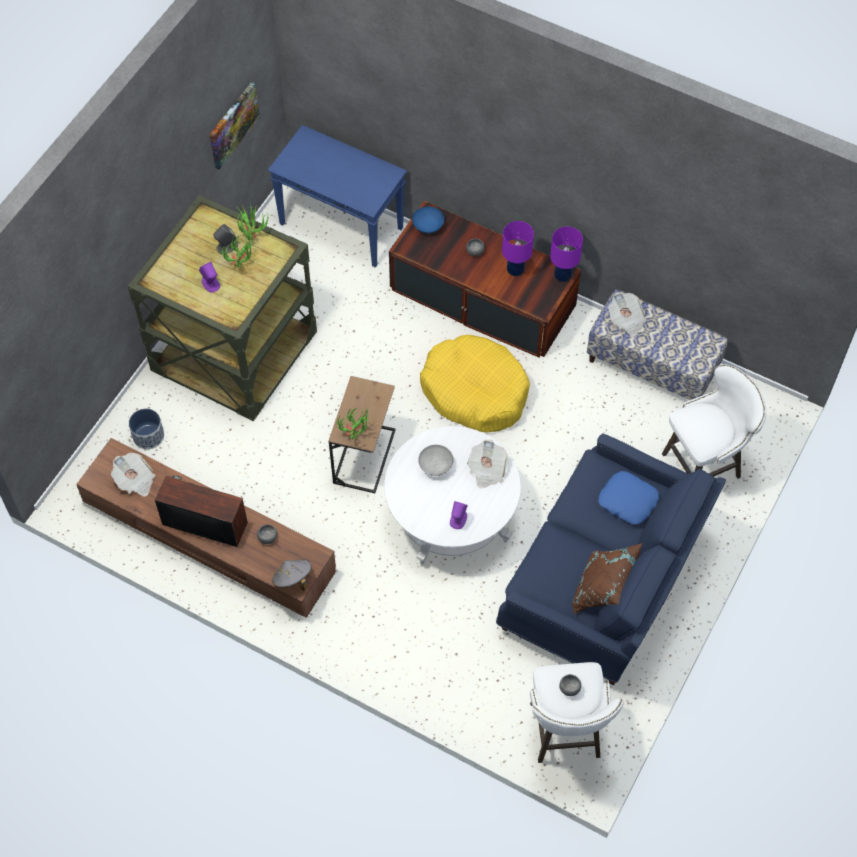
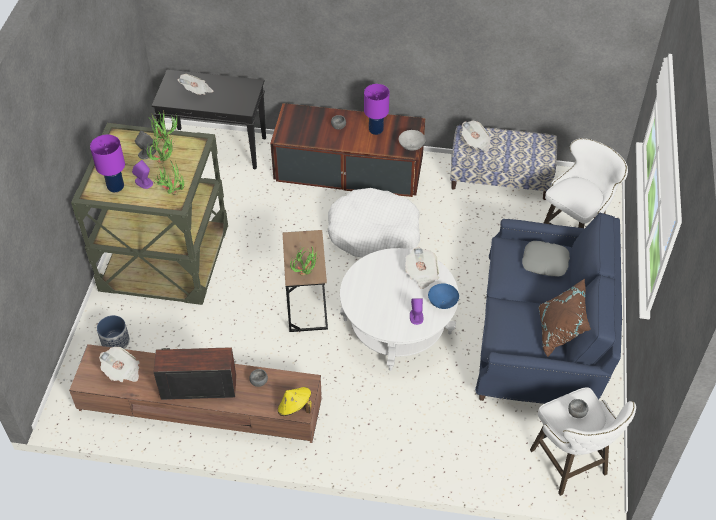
camera: 20 degrees left, 10 degrees down
picture [210,82,260,169] -> none
blue console table [268,125,407,268] -> black console table [152,70,266,169]
grey hat [272,559,312,591] -> yellow hat [278,387,312,416]
blue bowl [412,206,444,233] -> blue bowl moved to [428,283,459,309]
grey bowl [418,445,454,476] -> grey bowl moved to [399,130,426,151]
yellow dog bed [420,335,530,432] -> white dog bed [327,188,420,258]
purple table lamp [550,227,583,282] -> purple table lamp moved to [90,135,125,193]
blue pillow [598,471,659,524] -> grey pillow [522,241,570,277]
none -> potted plant [152,160,185,195]
none -> newspaper [177,74,214,95]

